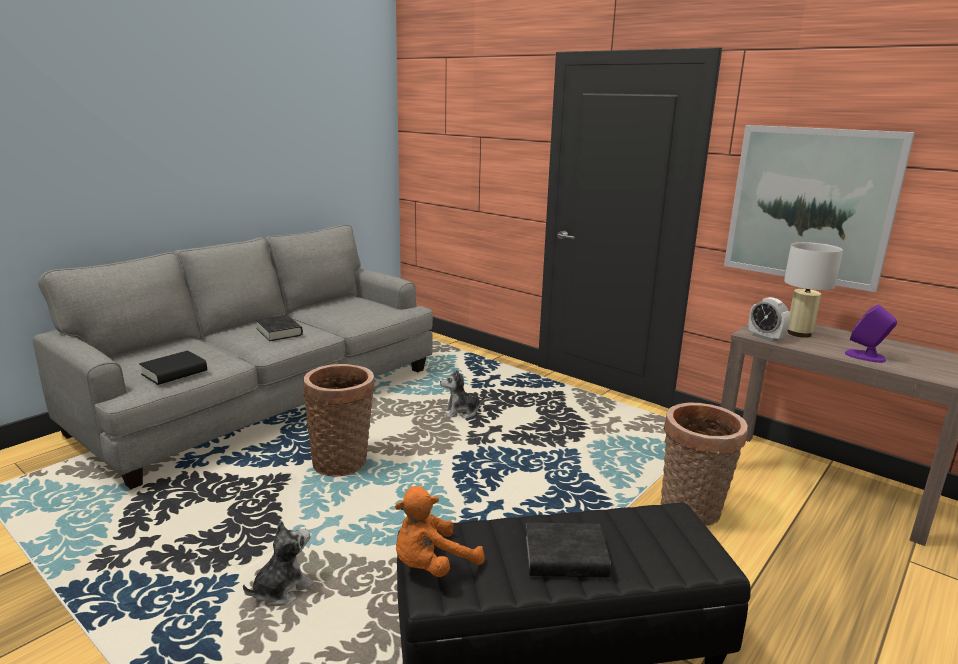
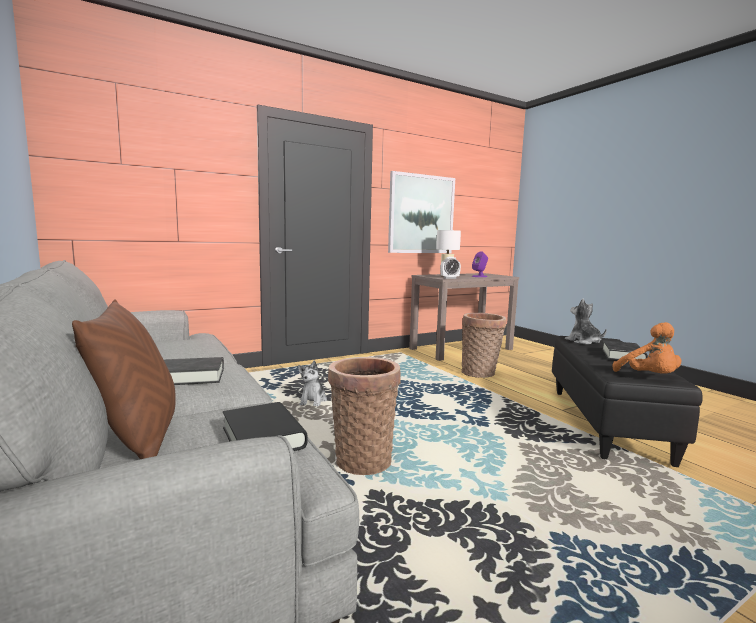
camera: 70 degrees left, 10 degrees down
plush toy [243,521,314,606] -> plush toy moved to [565,299,607,345]
none -> brown pillow [72,299,176,459]

